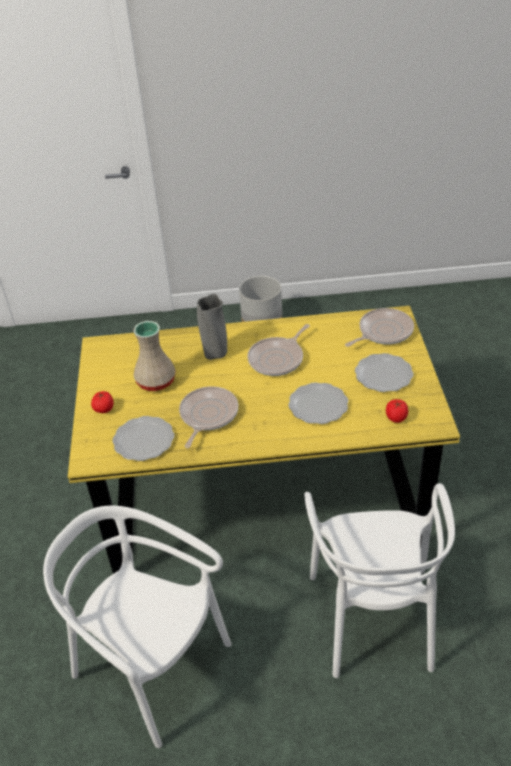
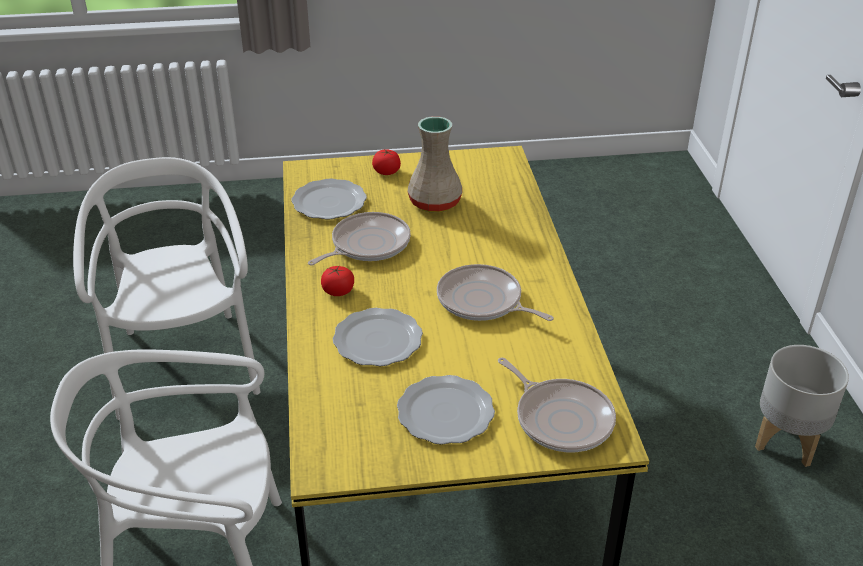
camera: 85 degrees right, 5 degrees down
white chair [43,506,232,748] -> white chair turned 45 degrees counterclockwise [73,157,261,420]
frying pan [179,386,238,448] -> frying pan turned 60 degrees counterclockwise [308,212,411,265]
grey vase [197,294,227,360] -> none
tomato [386,399,408,423] -> tomato moved to [321,266,354,296]

